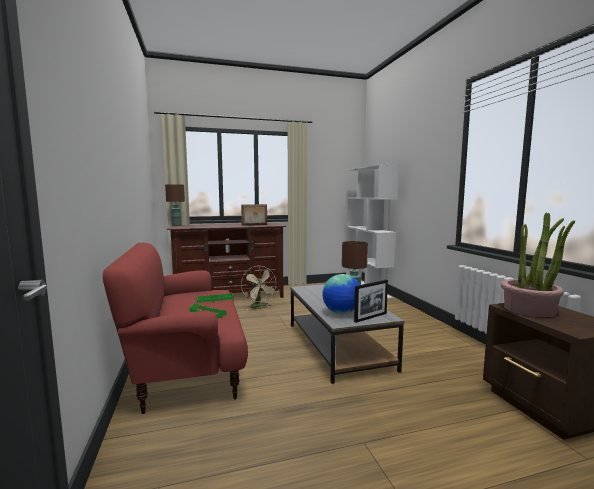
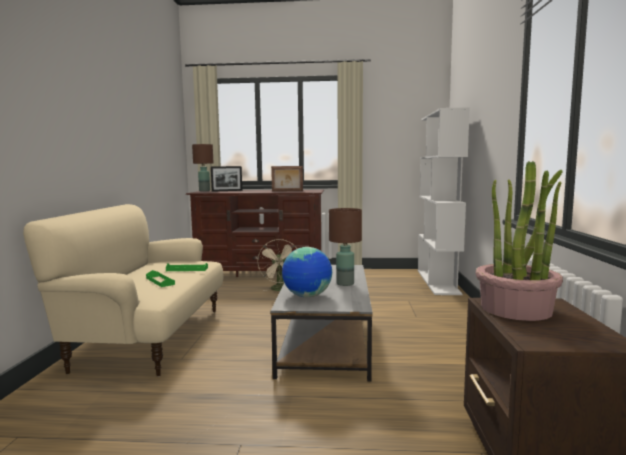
camera: 20 degrees right, 0 degrees up
red sofa [103,243,248,414] -> beige sofa [23,204,224,377]
picture frame [354,280,388,323] -> picture frame moved to [211,166,242,192]

